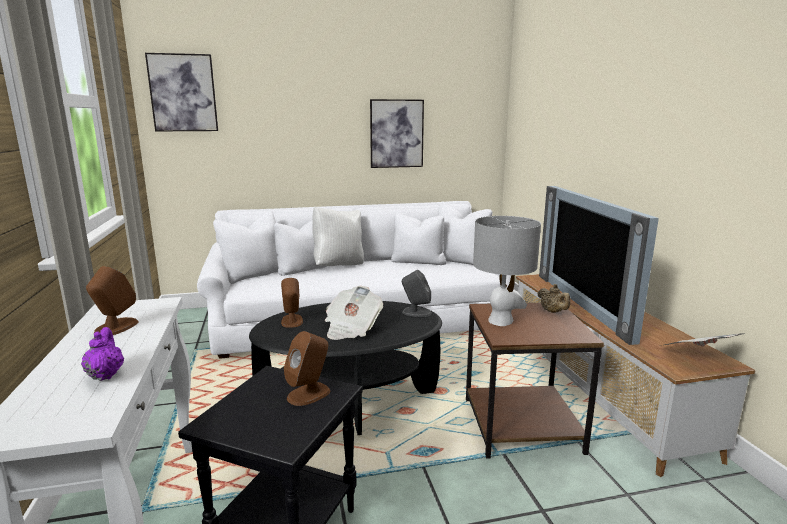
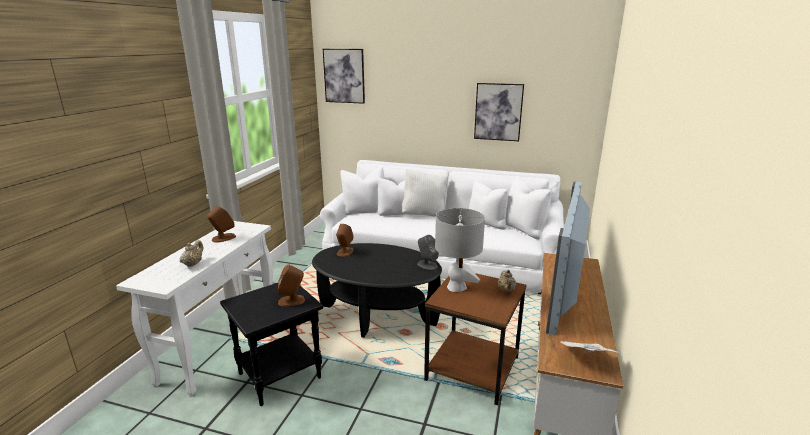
camera: 30 degrees right, 5 degrees up
purple teapot [81,327,124,381] -> beige teapot [180,240,203,267]
newspaper [325,286,383,340] -> none

